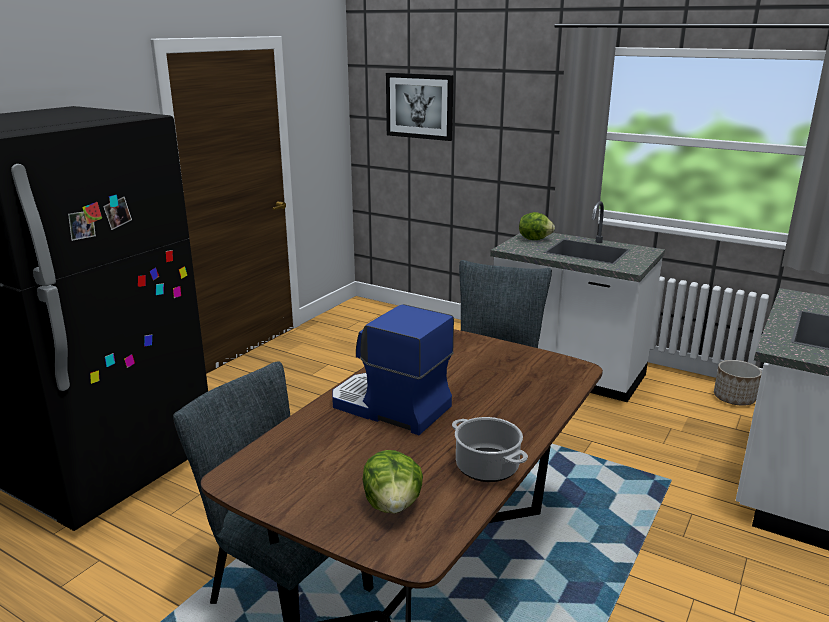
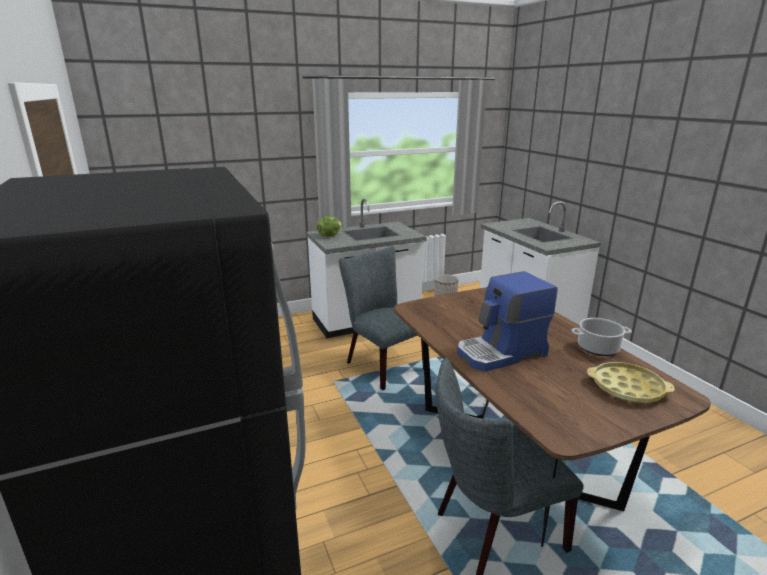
camera: 55 degrees left, 0 degrees up
lettuce [363,450,423,513] -> yellow tray [587,362,675,403]
picture [386,73,454,141] -> none

